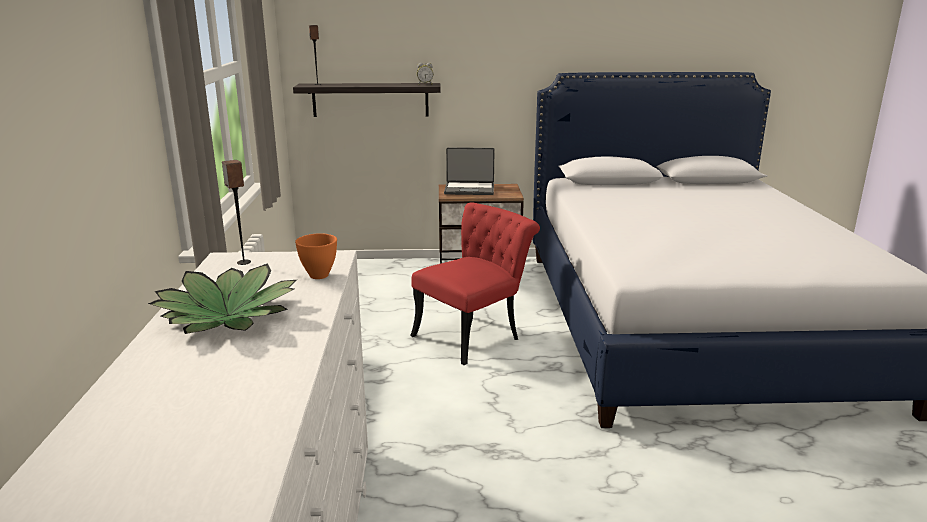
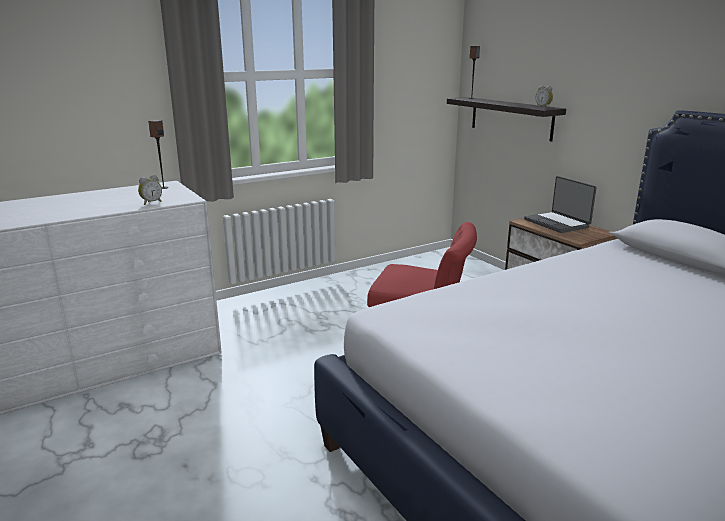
camera: 60 degrees right, 0 degrees up
potted plant [148,263,297,334] -> none
orange bowl [295,233,337,279] -> alarm clock [138,175,162,205]

